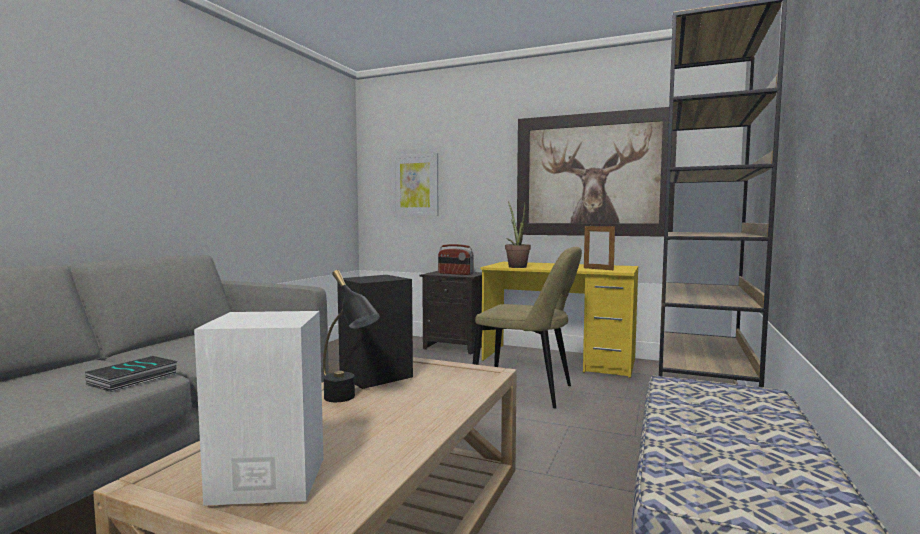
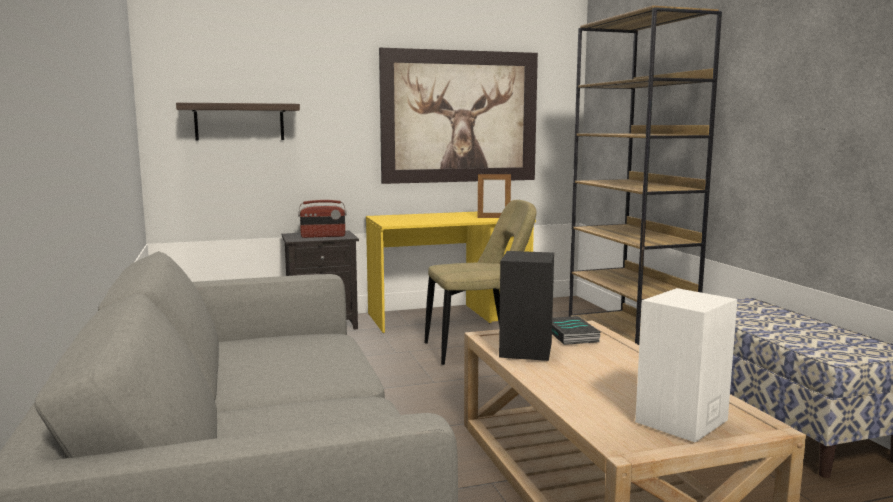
camera: 40 degrees left, 5 degrees up
book [85,356,178,392] -> book moved to [552,316,600,345]
black table lamp [323,270,380,402] -> none
picture [392,153,438,216] -> shelf [176,103,300,141]
potted plant [505,201,531,268] -> none

